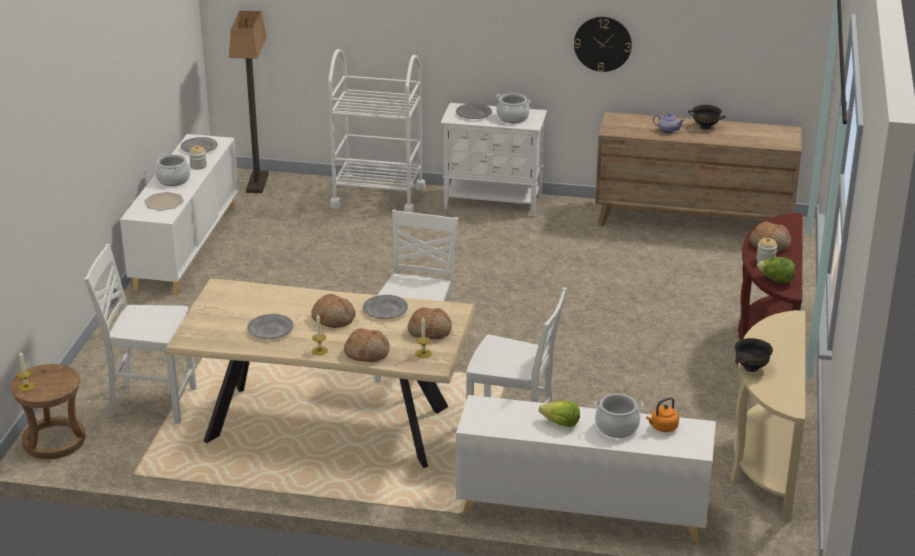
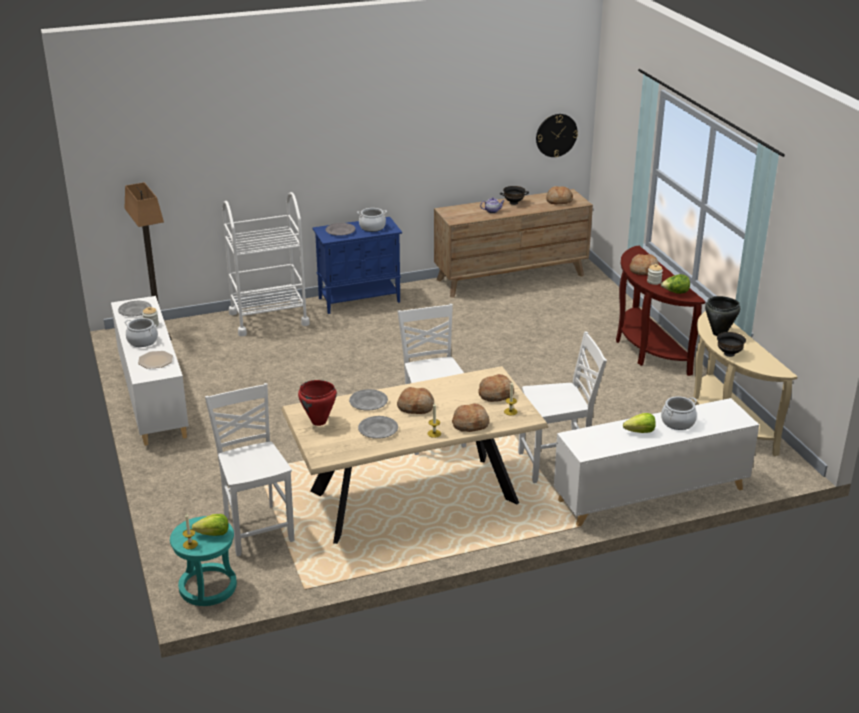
camera: 30 degrees left, 0 degrees up
brown stool [10,364,85,459] -> turquoise stool [170,516,237,606]
white chair [84,244,197,424] -> white chair turned 90 degrees clockwise [205,383,294,557]
grey plate [363,295,408,319] -> grey plate moved to [349,389,388,411]
white cabinet [440,103,547,216] -> blue cabinet [312,217,402,314]
wall clock [574,17,632,72] -> wall clock moved to [536,114,578,157]
orange kettle [646,397,679,432] -> none
none -> lettuce [192,514,229,536]
none -> red cooking pot [298,380,337,426]
none -> bread [546,186,573,204]
none -> black cooking pot [705,296,740,336]

